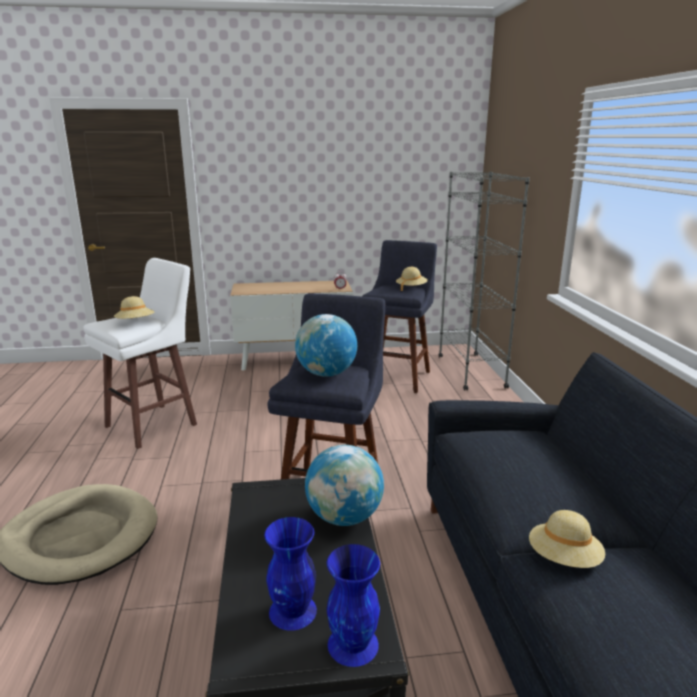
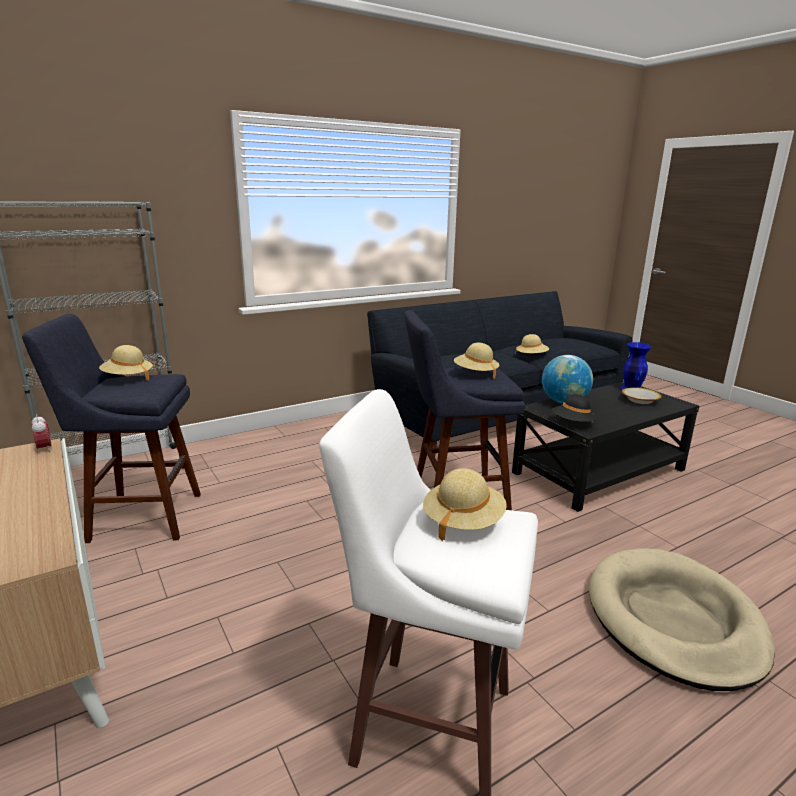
camera: 115 degrees left, 0 degrees up
blue vase [264,517,317,631] -> bowl [622,387,661,404]
globe [295,314,357,377] -> beige hat [454,343,499,379]
none -> black hat [552,394,597,422]

